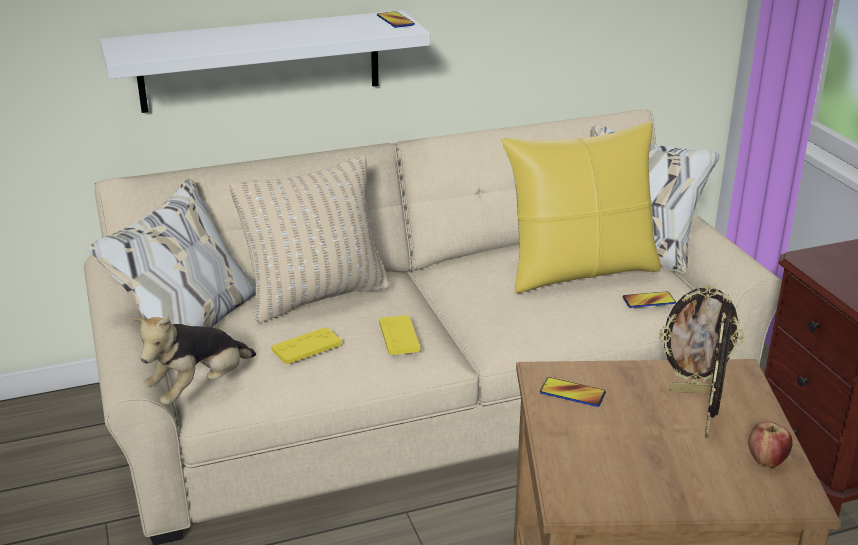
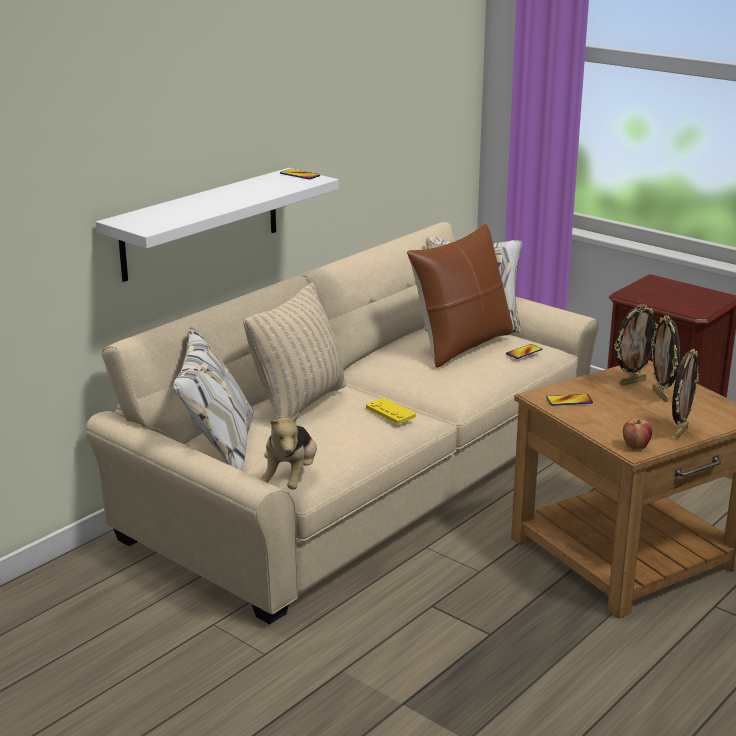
camera: 30 degrees left, 5 degrees down
yellow game controller [272,327,342,364] -> none
yellow pillow [501,121,661,293] -> brown pillow [407,224,513,368]
apple [748,421,793,468] -> apple moved to [623,419,652,450]
none -> picture frame [672,349,699,440]

